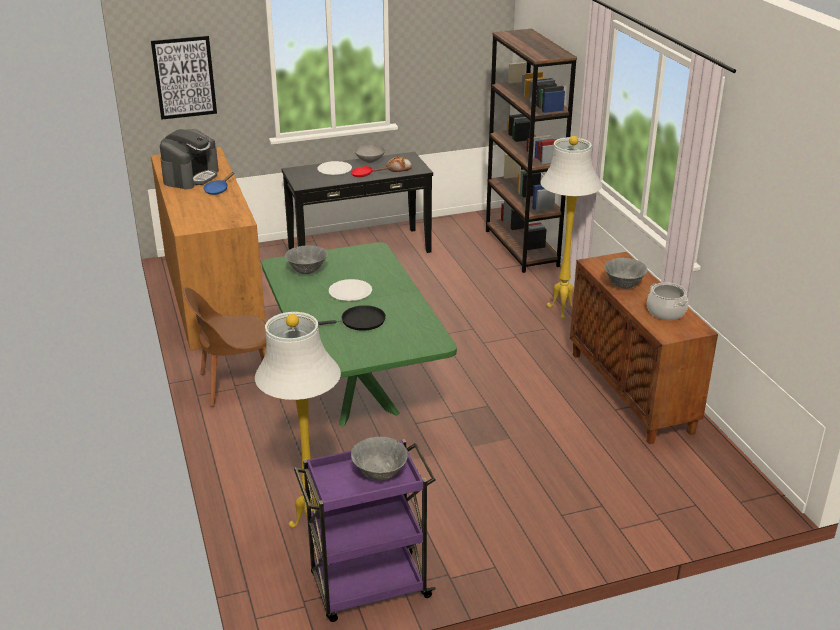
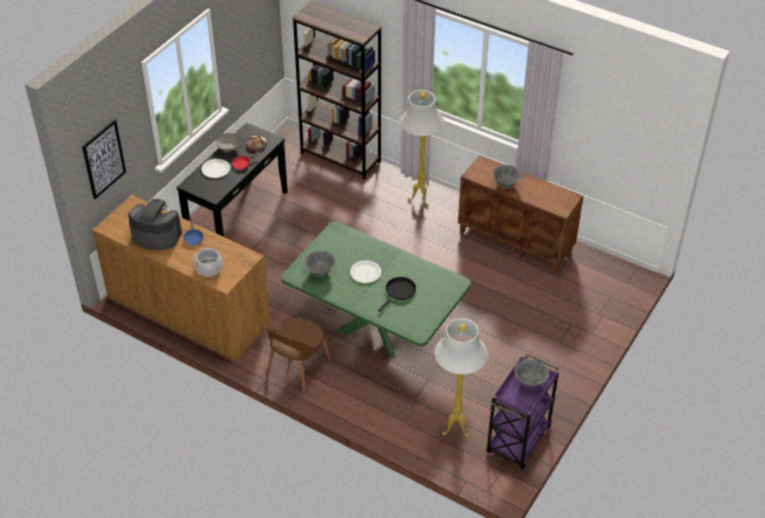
camera: 40 degrees left, 15 degrees up
coffee machine [160,129,219,189] -> coffee machine turned 60 degrees counterclockwise [128,199,182,250]
cooking pot [647,282,688,320] -> cooking pot moved to [193,248,223,277]

